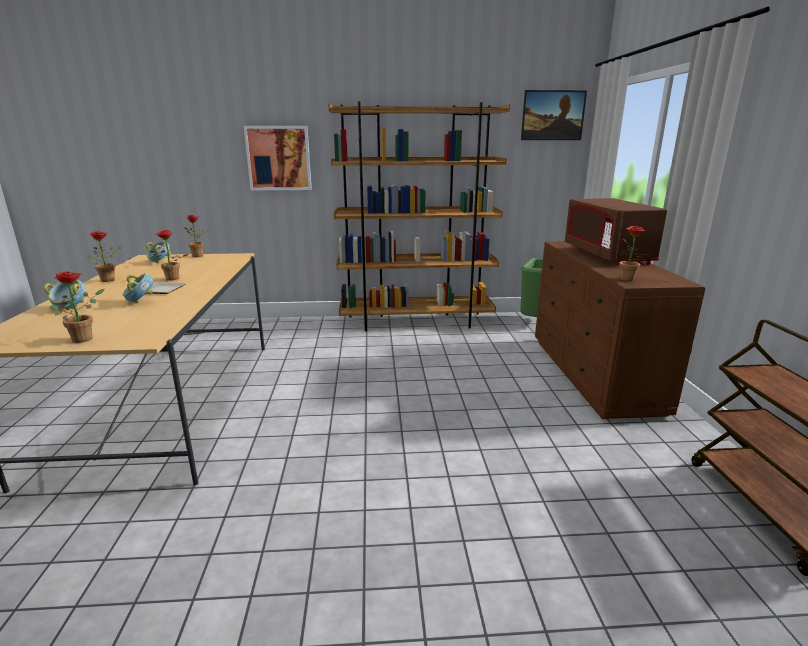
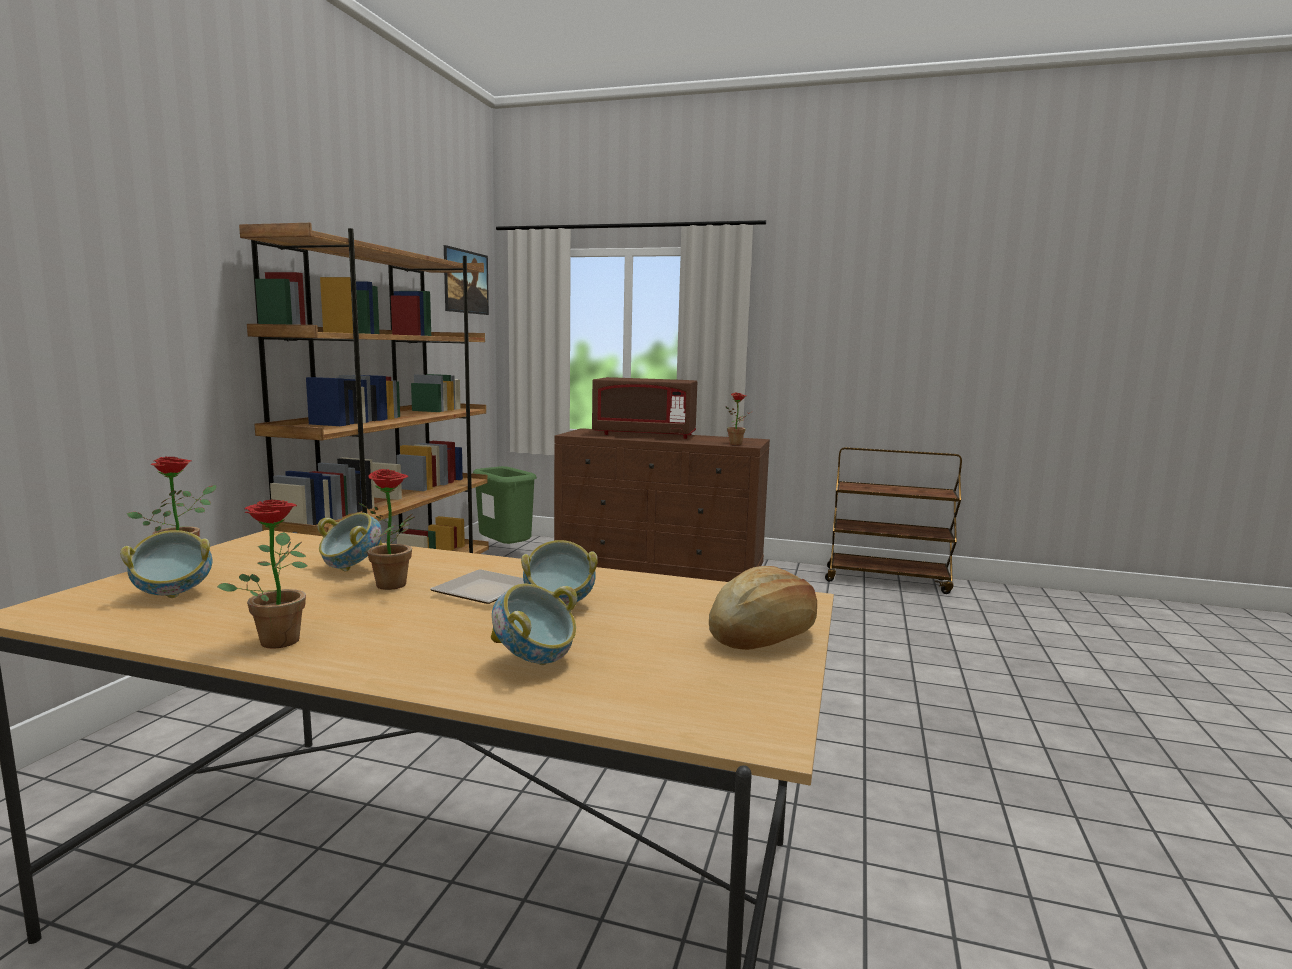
camera: 70 degrees left, 10 degrees down
potted plant [50,272,104,343] -> bread [709,566,817,650]
picture [244,126,312,190] -> none
none -> bowl [317,513,383,572]

